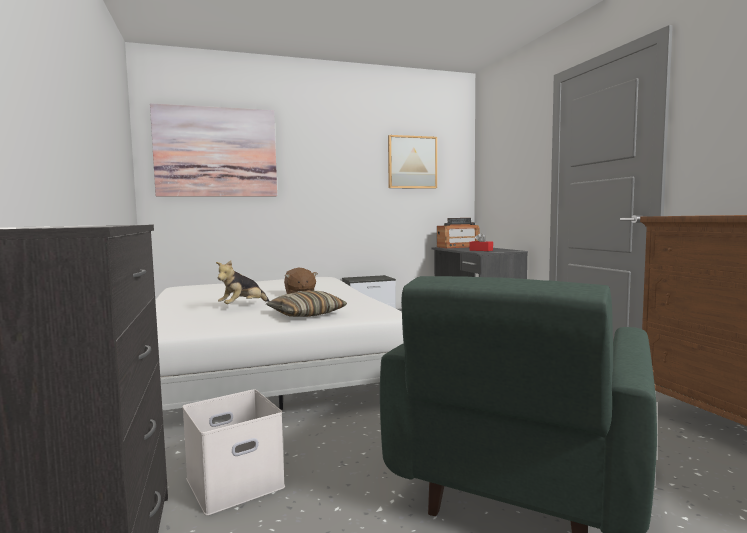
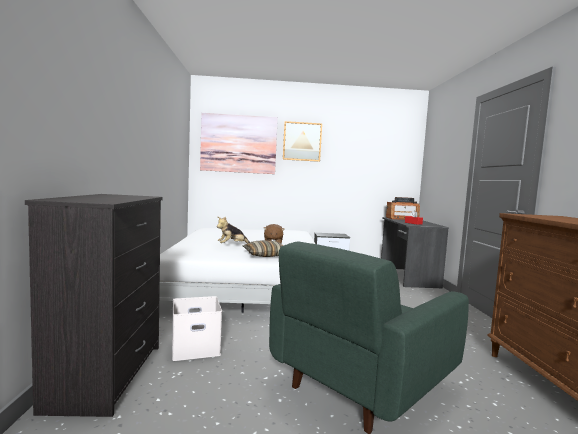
camera: 15 degrees right, 0 degrees up
picture [388,135,437,189] -> picture moved to [283,121,322,162]

